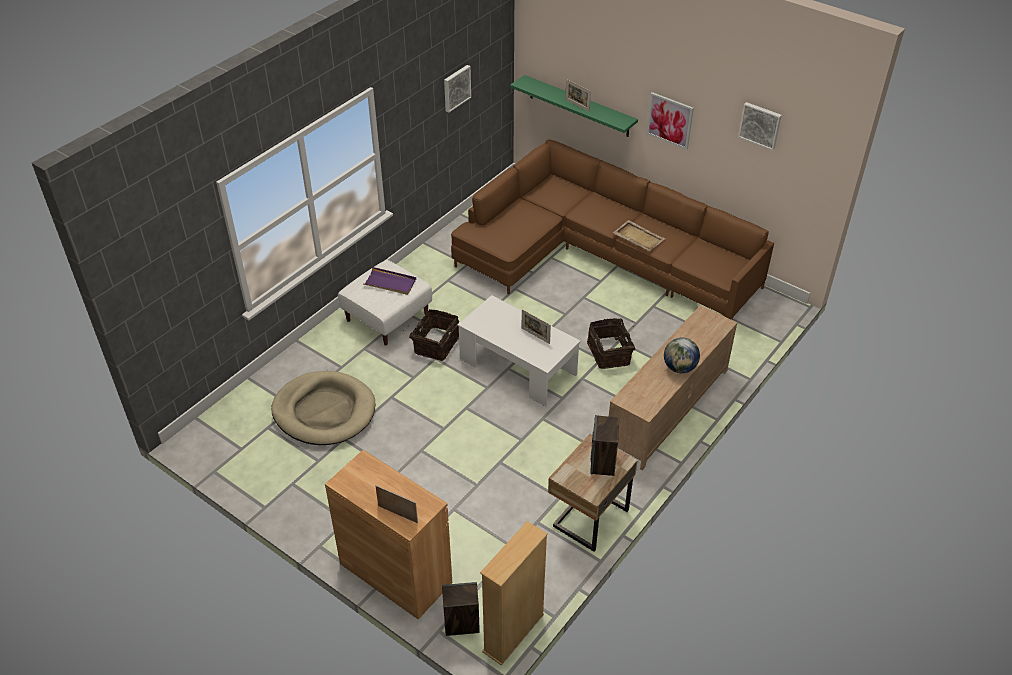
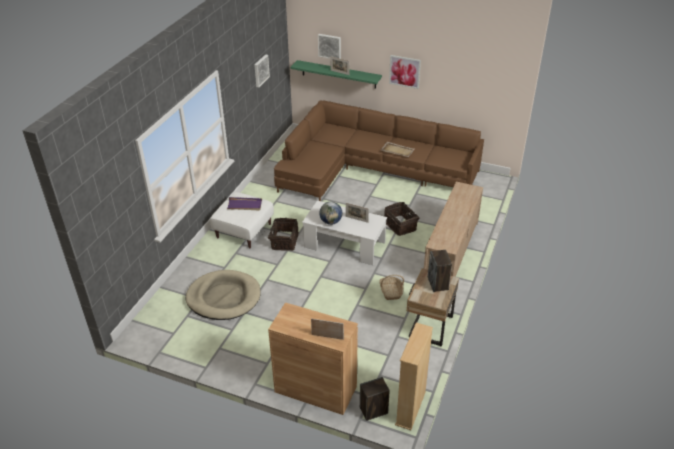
camera: 15 degrees left, 5 degrees down
globe [664,337,700,373] -> globe moved to [319,202,342,225]
picture [738,102,782,150] -> picture moved to [318,34,341,59]
none -> basket [379,275,404,300]

